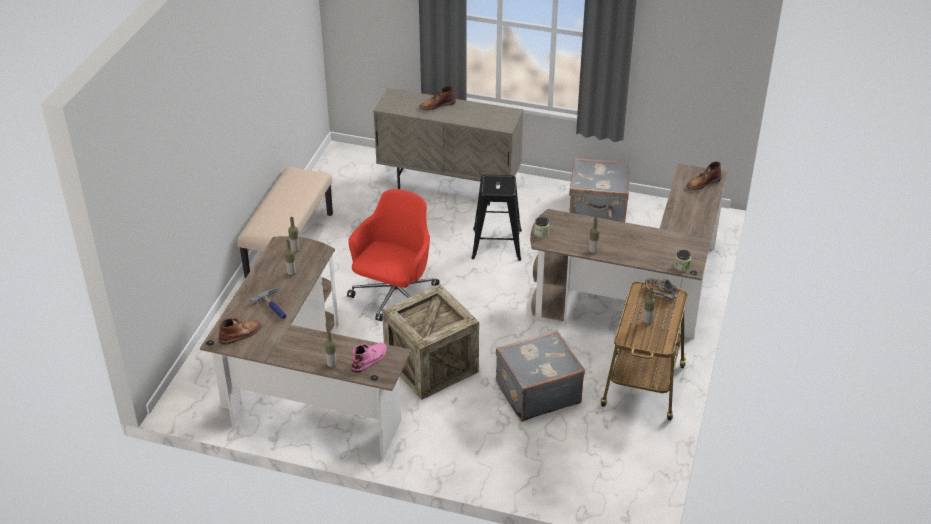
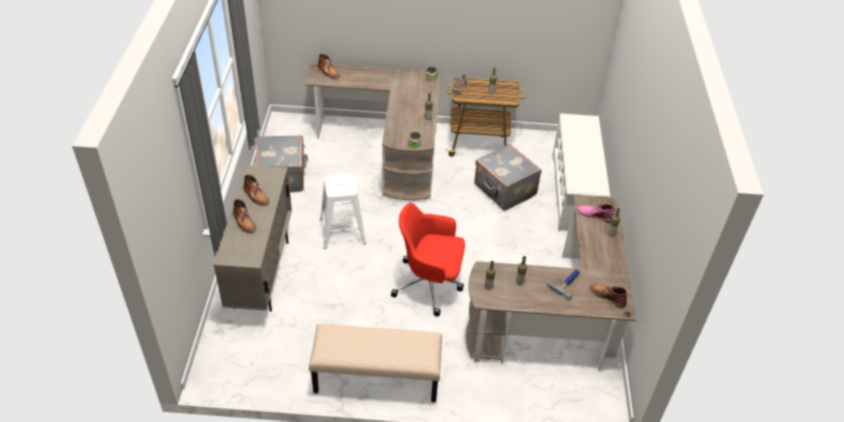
camera: 105 degrees left, 5 degrees up
crate [382,284,479,400] -> none
black stool [471,175,522,261] -> white stool [320,174,366,249]
none -> brown boot [243,175,269,206]
none -> white shoe rack [552,114,610,232]

